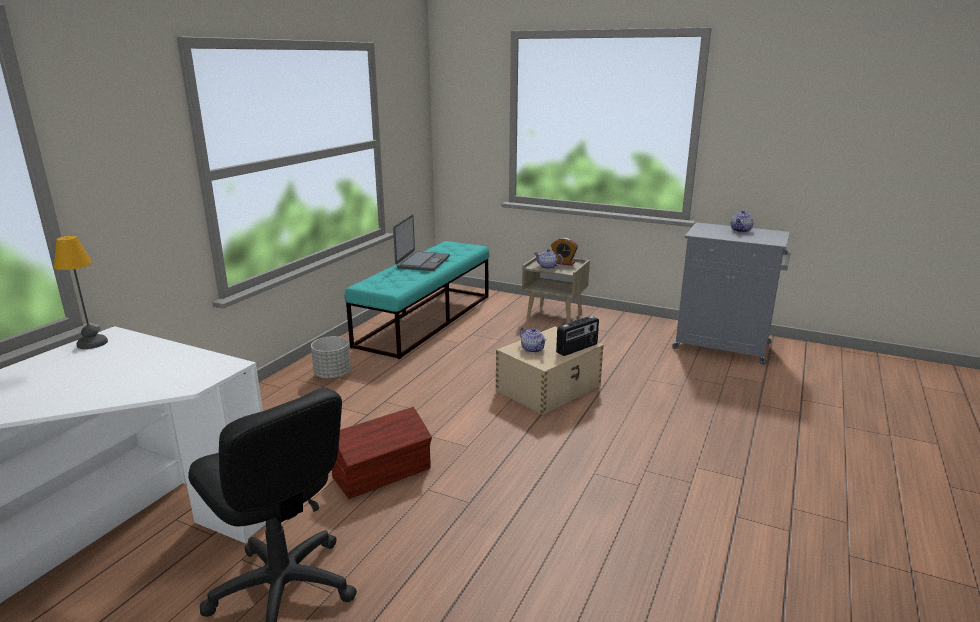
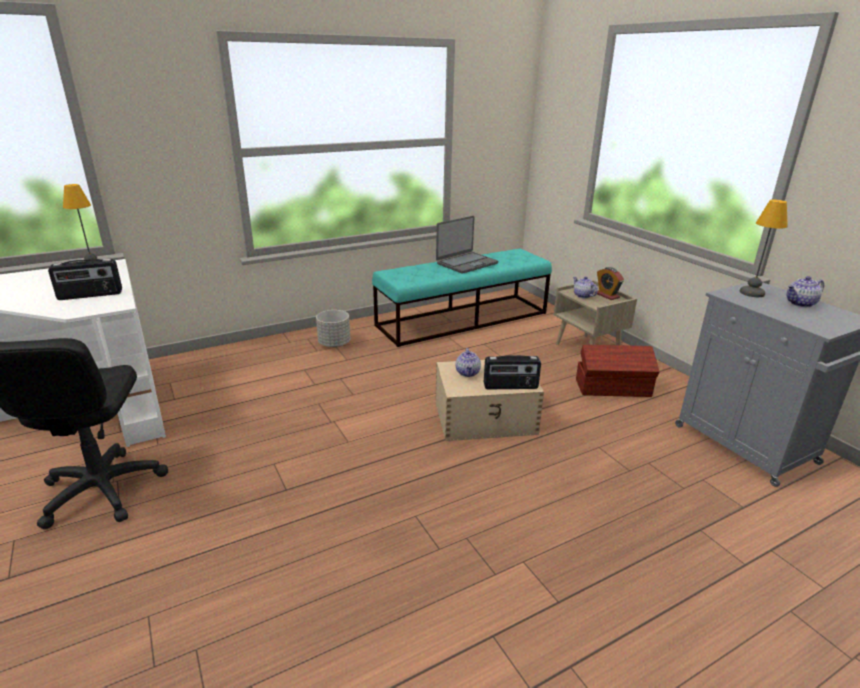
camera: 35 degrees right, 5 degrees up
brown storage box [332,407,432,499] -> brown storage box moved to [576,345,659,397]
none -> radio [48,259,122,300]
none -> table lamp [740,199,788,297]

